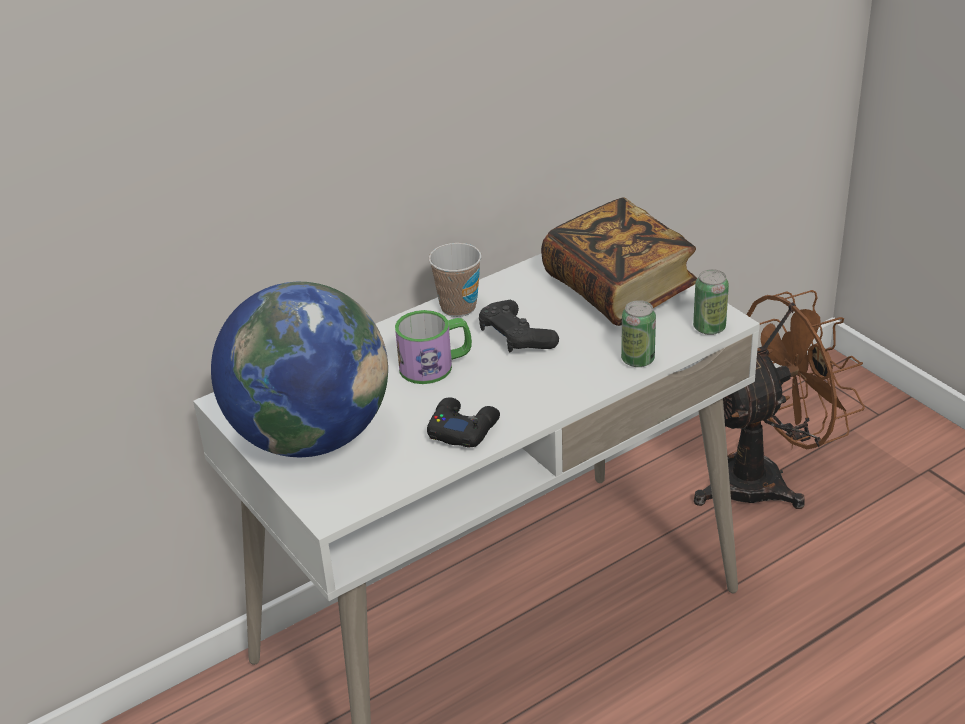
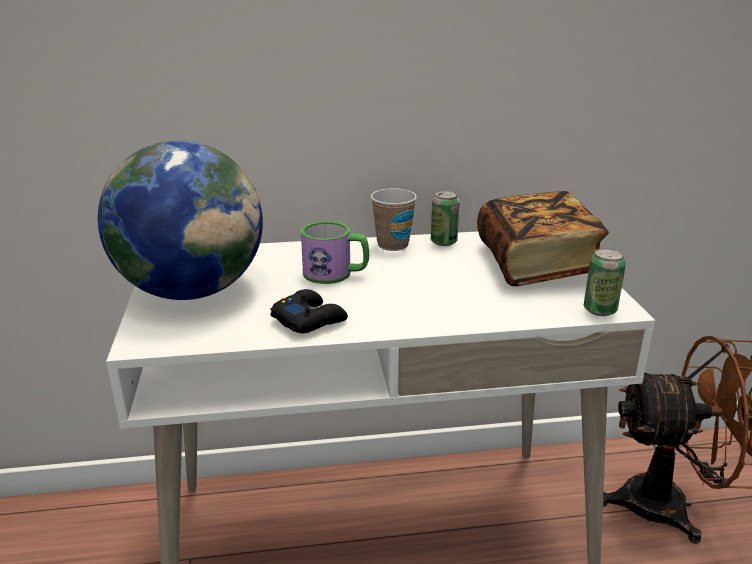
camera: 25 degrees right, 10 degrees down
black game controller [479,300,559,352] -> none
can [621,300,656,367] -> can moved to [431,190,460,246]

